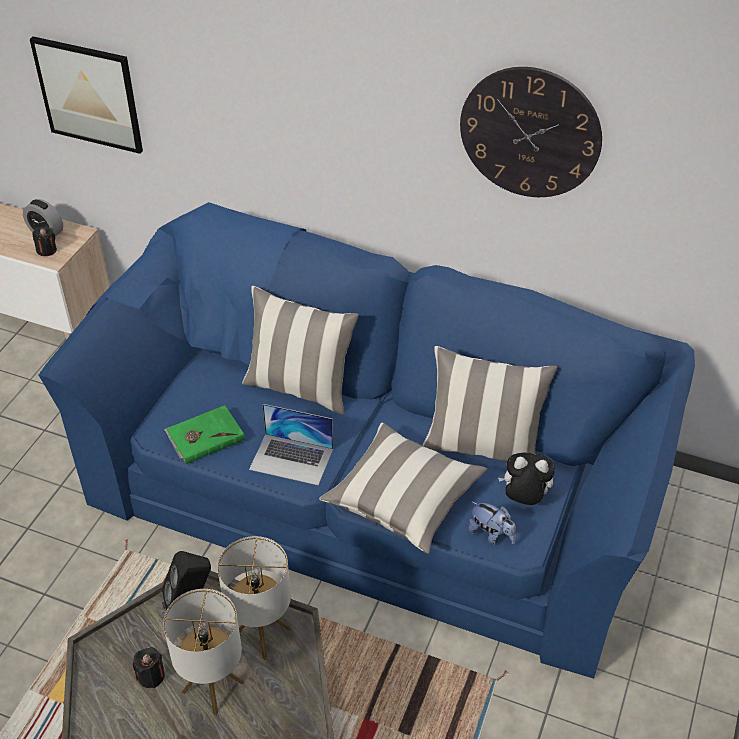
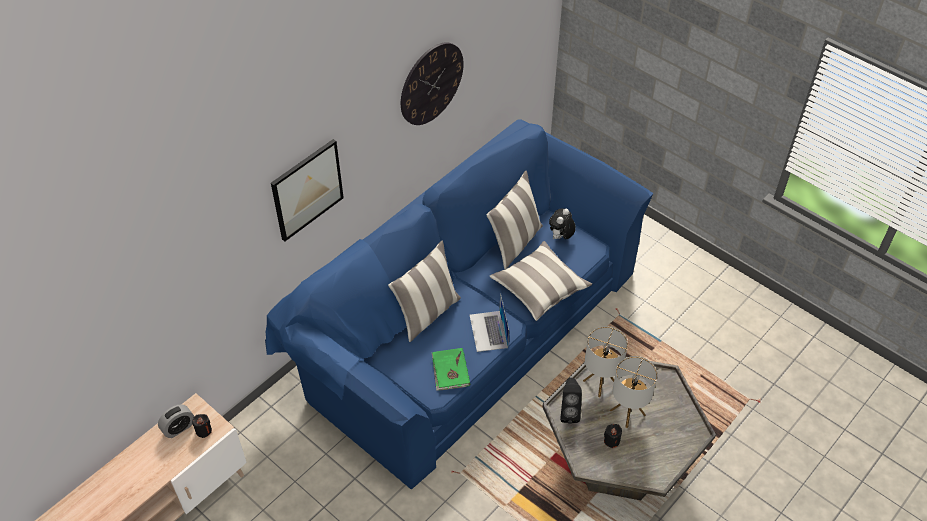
camera: 70 degrees left, 5 degrees up
picture [30,37,143,154] -> picture moved to [271,139,344,241]
laptop [249,404,333,485] -> laptop turned 135 degrees clockwise [470,293,509,352]
plush toy [468,501,516,545] -> none

